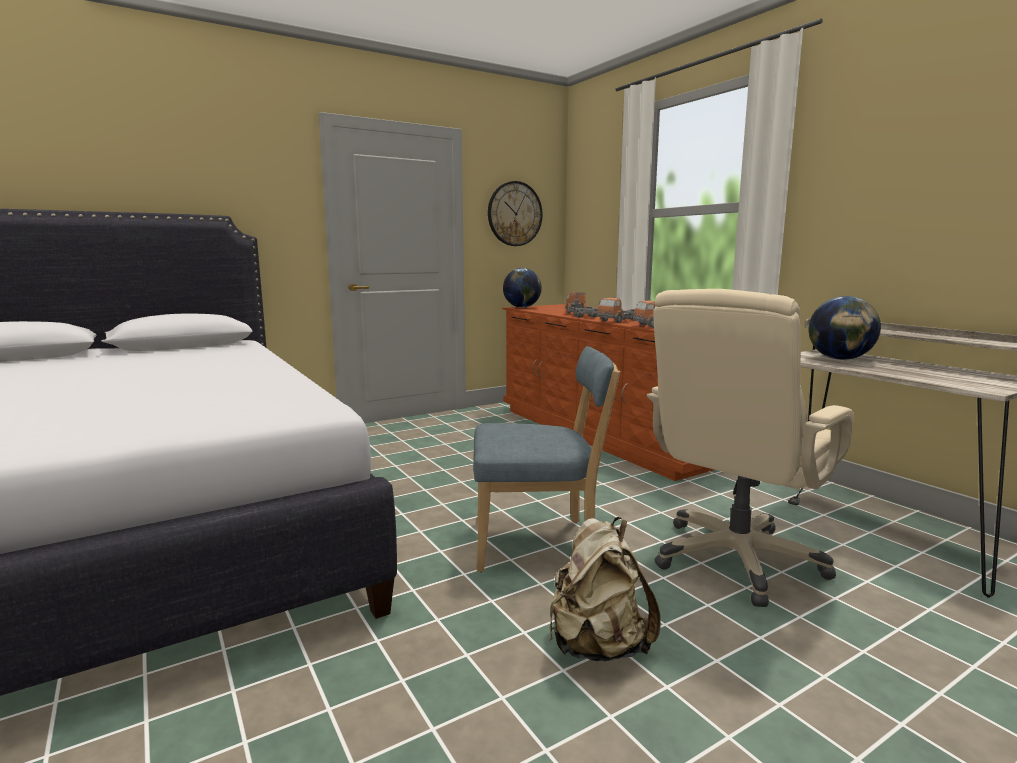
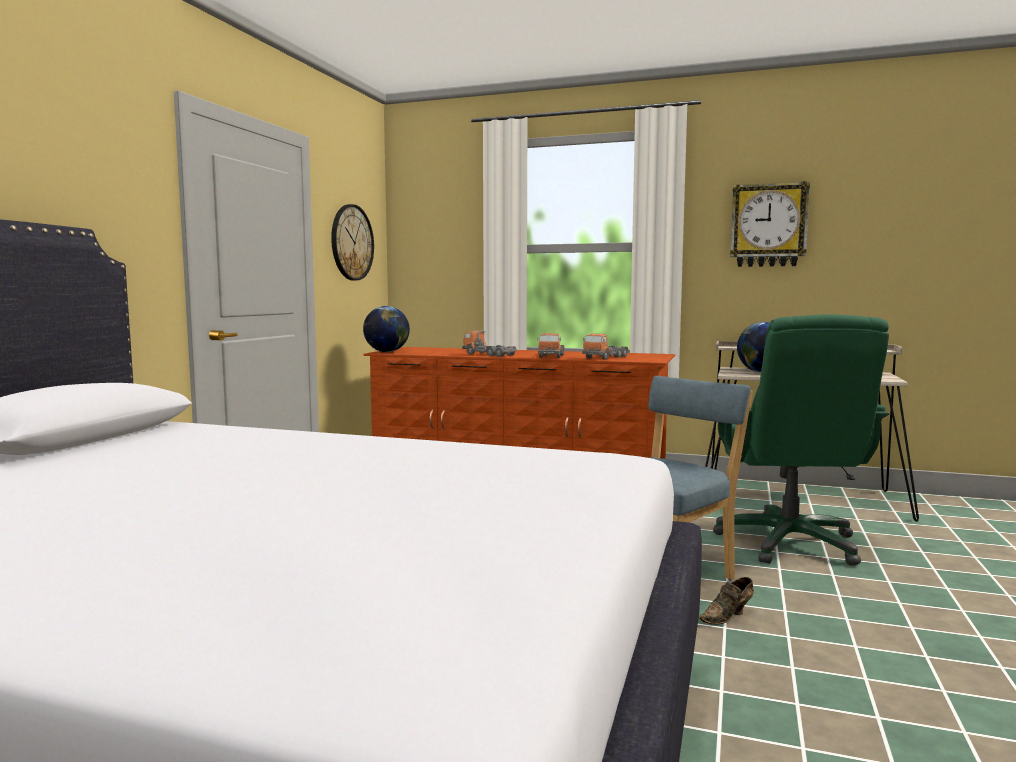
camera: 40 degrees left, 5 degrees down
beige backpack [549,517,661,661] -> none
beige office chair [647,289,855,607] -> green office chair [713,314,889,566]
none -> brown shoe [700,577,754,625]
none -> wall clock [730,181,810,267]

